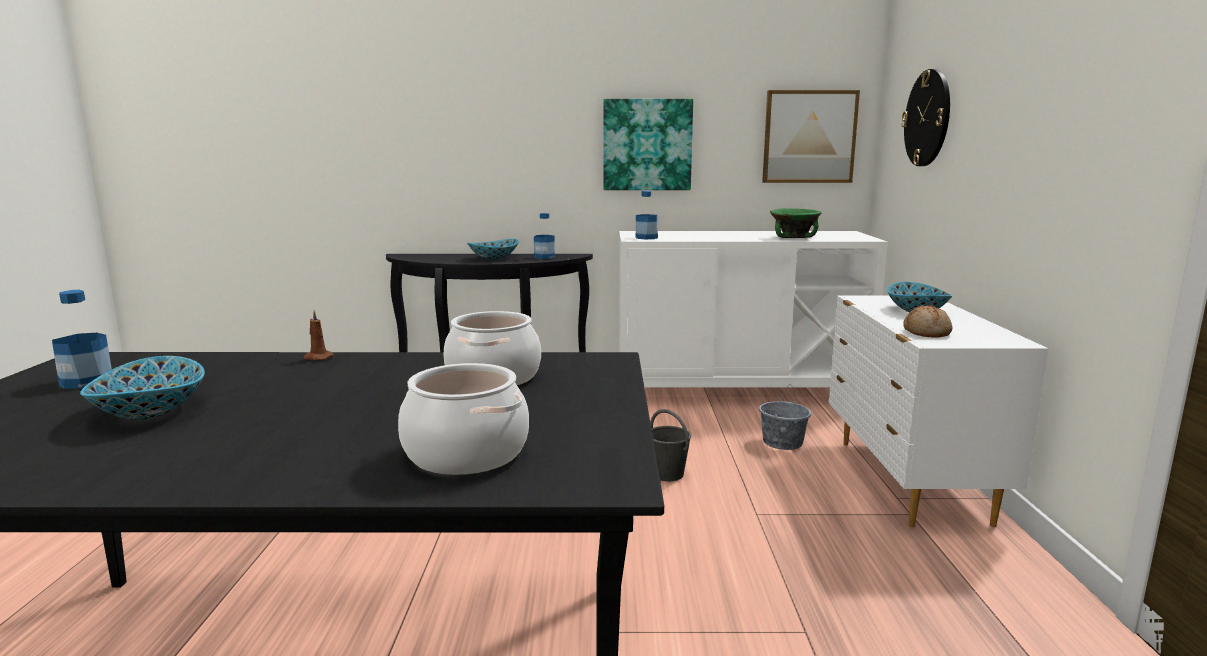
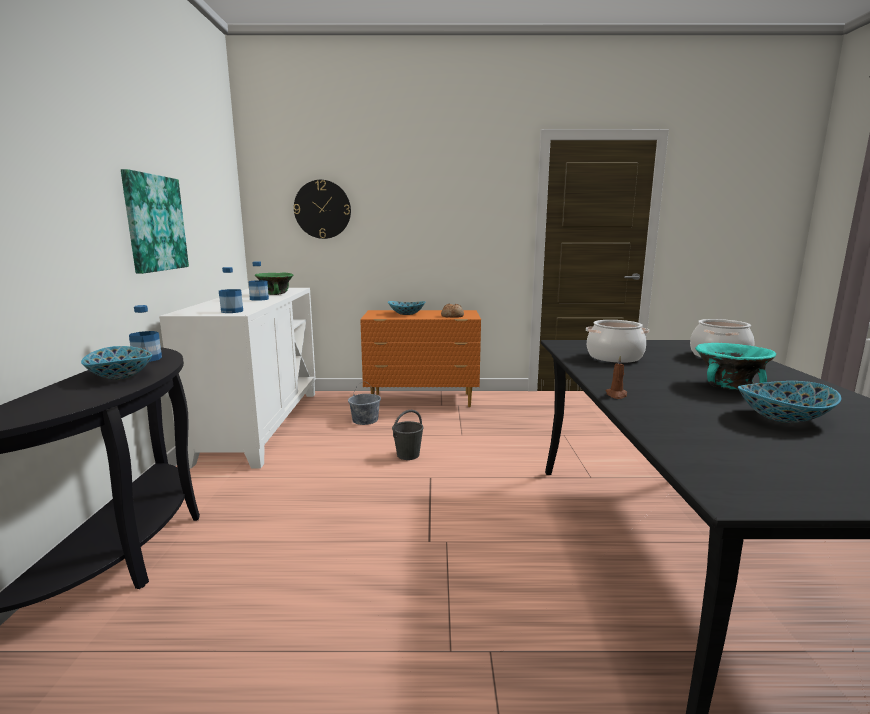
camera: 90 degrees left, 0 degrees up
bottle [52,290,112,389] -> bottle moved to [249,262,269,301]
picture [762,90,860,183] -> none
white dresser [828,296,1049,527] -> orange dresser [360,310,481,407]
none -> turquoise bowl [695,343,776,391]

